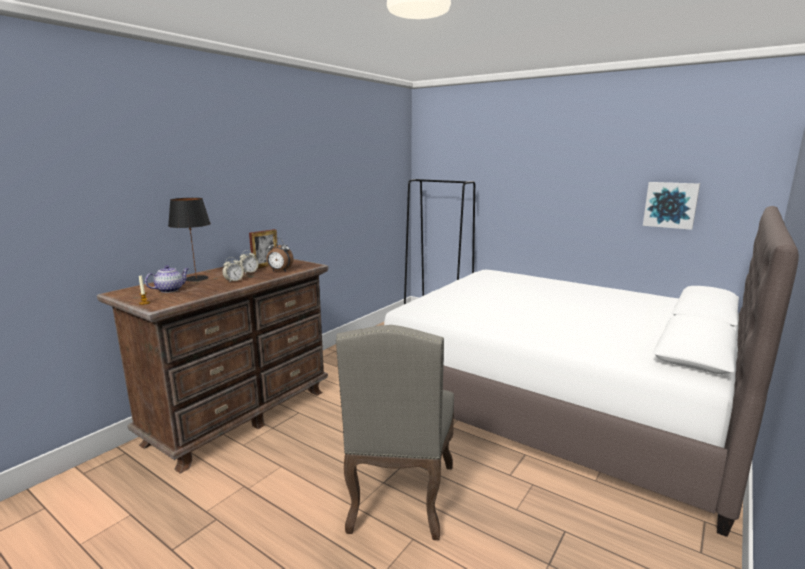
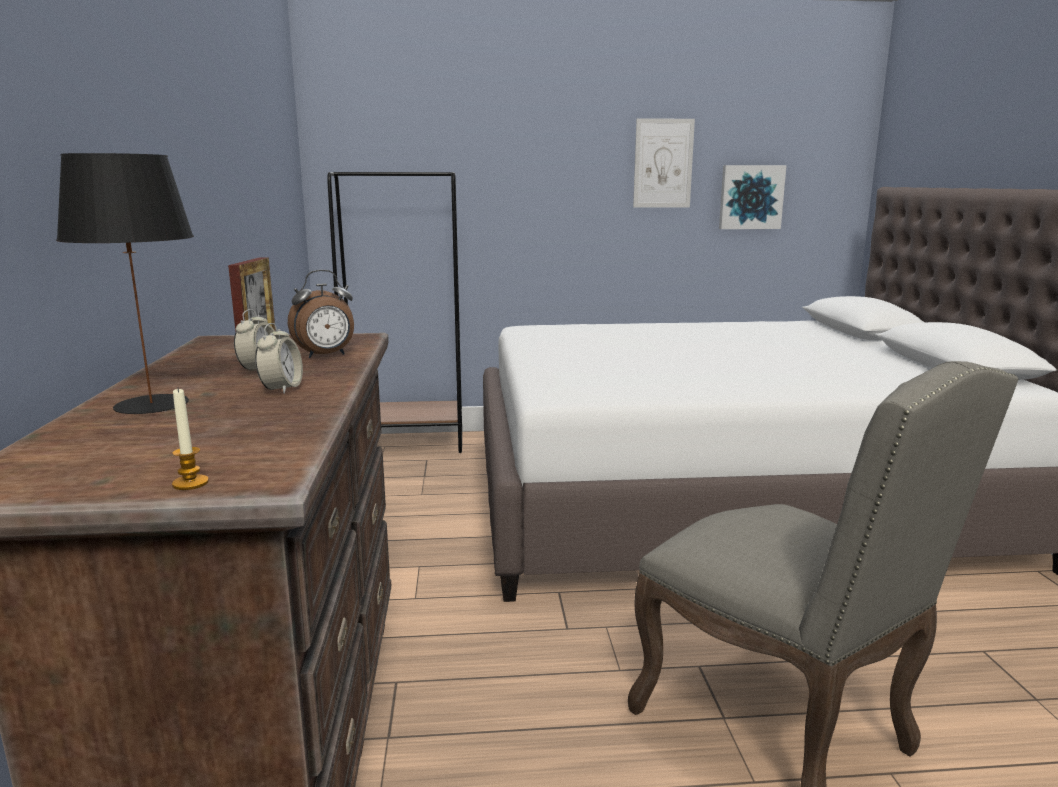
camera: 40 degrees left, 0 degrees up
teapot [145,265,189,293] -> none
none -> picture [633,118,695,208]

